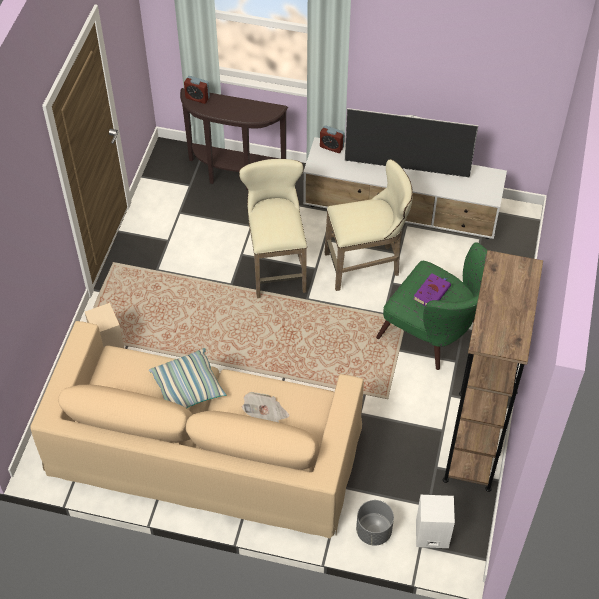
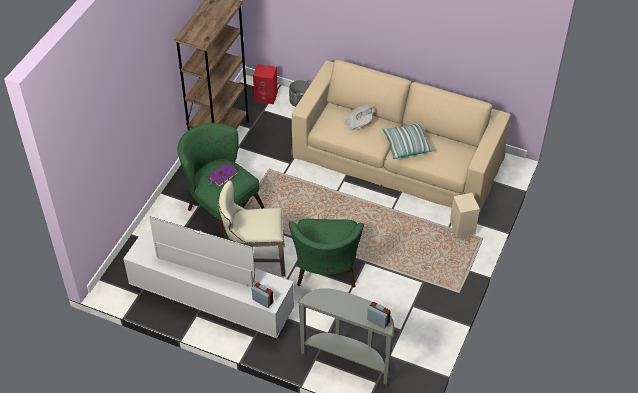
camera: 170 degrees left, 5 degrees down
brown console table [180,88,288,190] -> grey console table [297,288,394,385]
beige stool [239,159,307,298] -> green armchair [289,219,364,287]
white speaker [416,495,455,548] -> red speaker [253,64,278,104]

